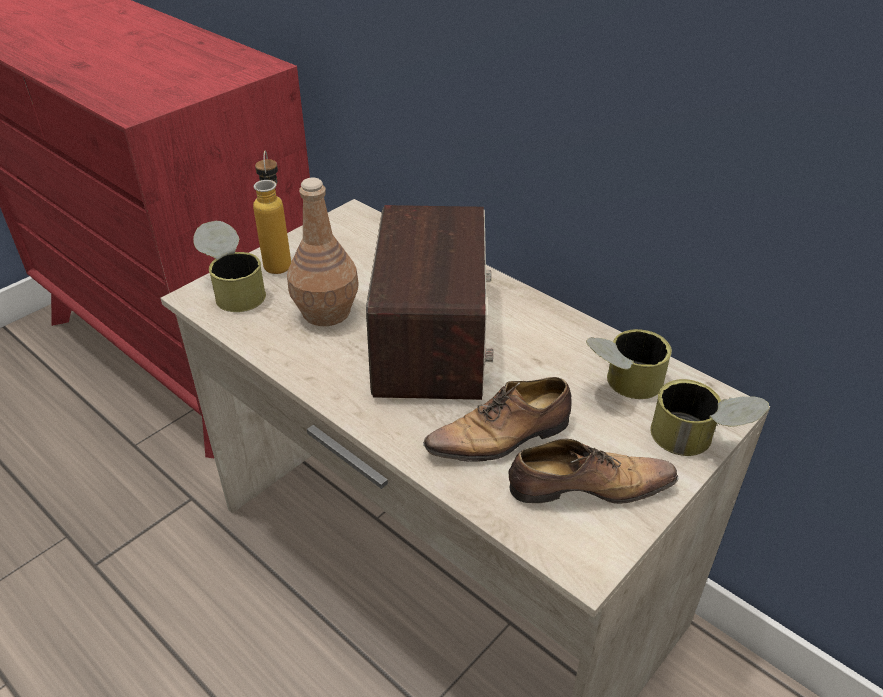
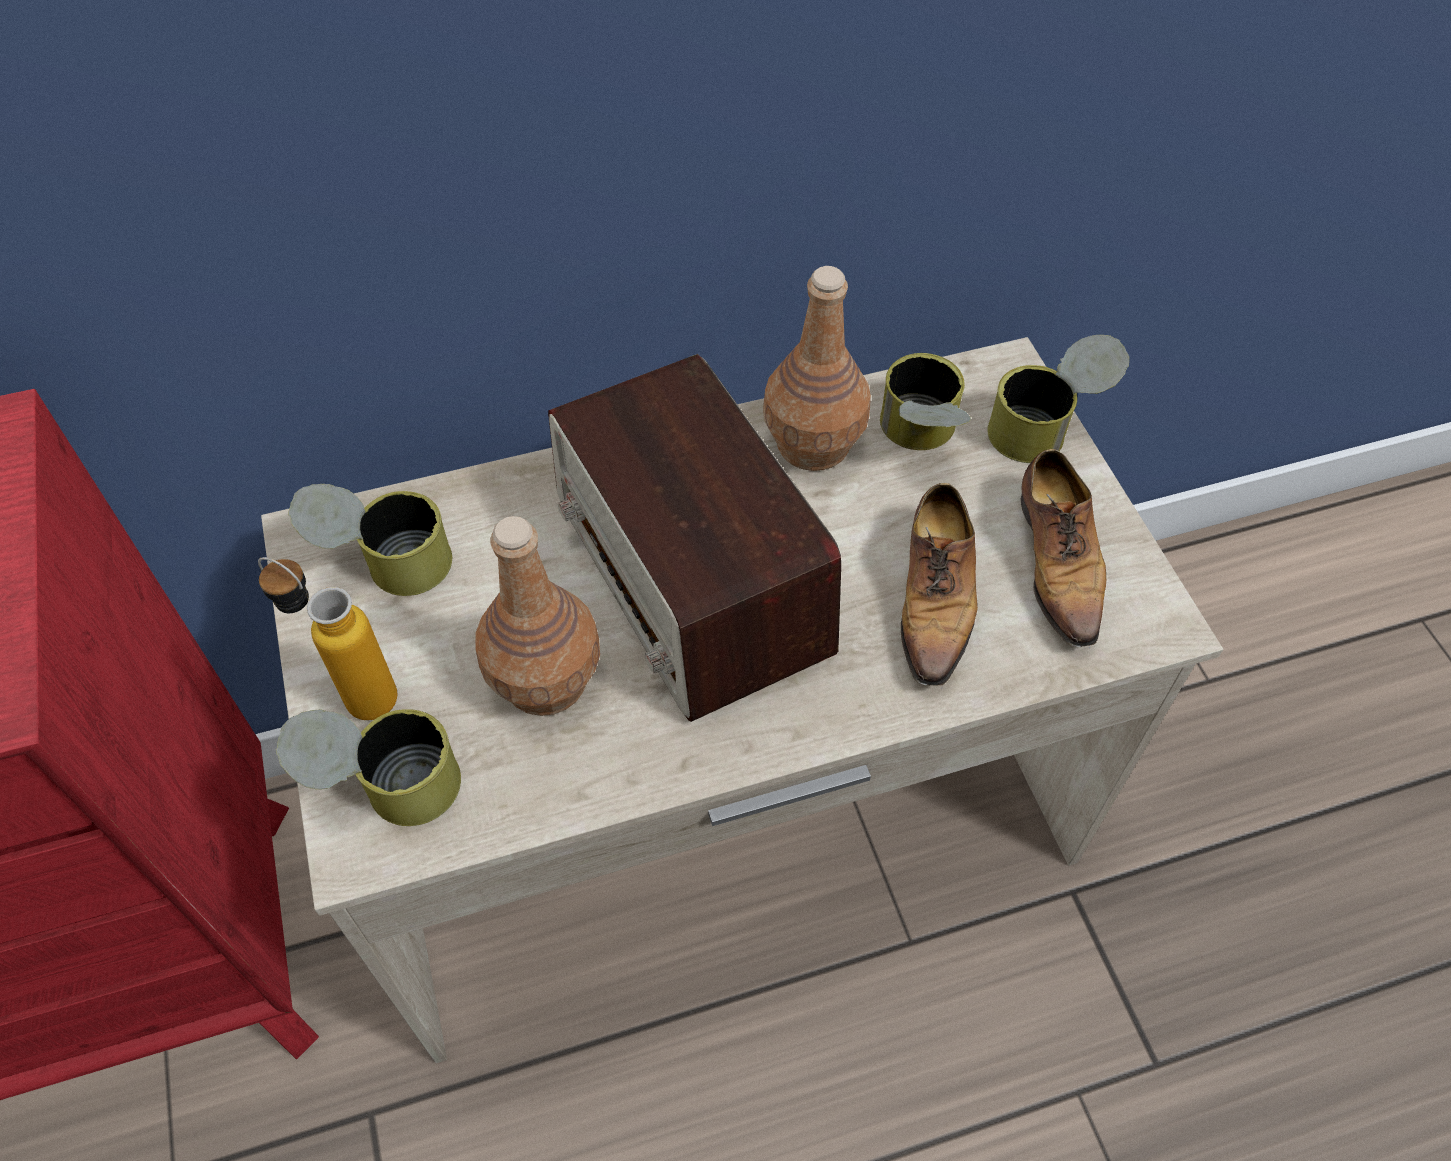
camera: 60 degrees left, 15 degrees up
radio [366,205,493,400] -> radio turned 150 degrees counterclockwise [548,354,841,722]
shoe [509,438,678,504] -> shoe turned 150 degrees clockwise [1021,449,1106,648]
none -> can [288,484,452,596]
none -> brown bottle [763,266,871,471]

